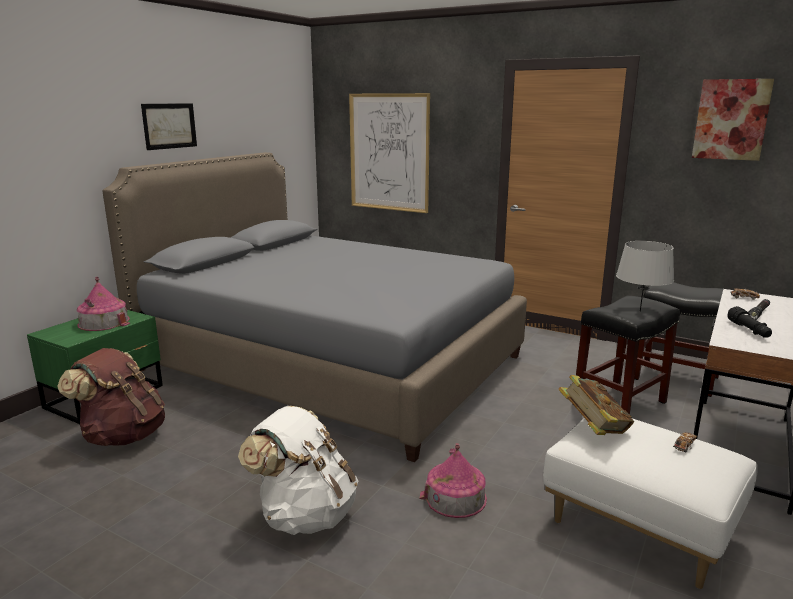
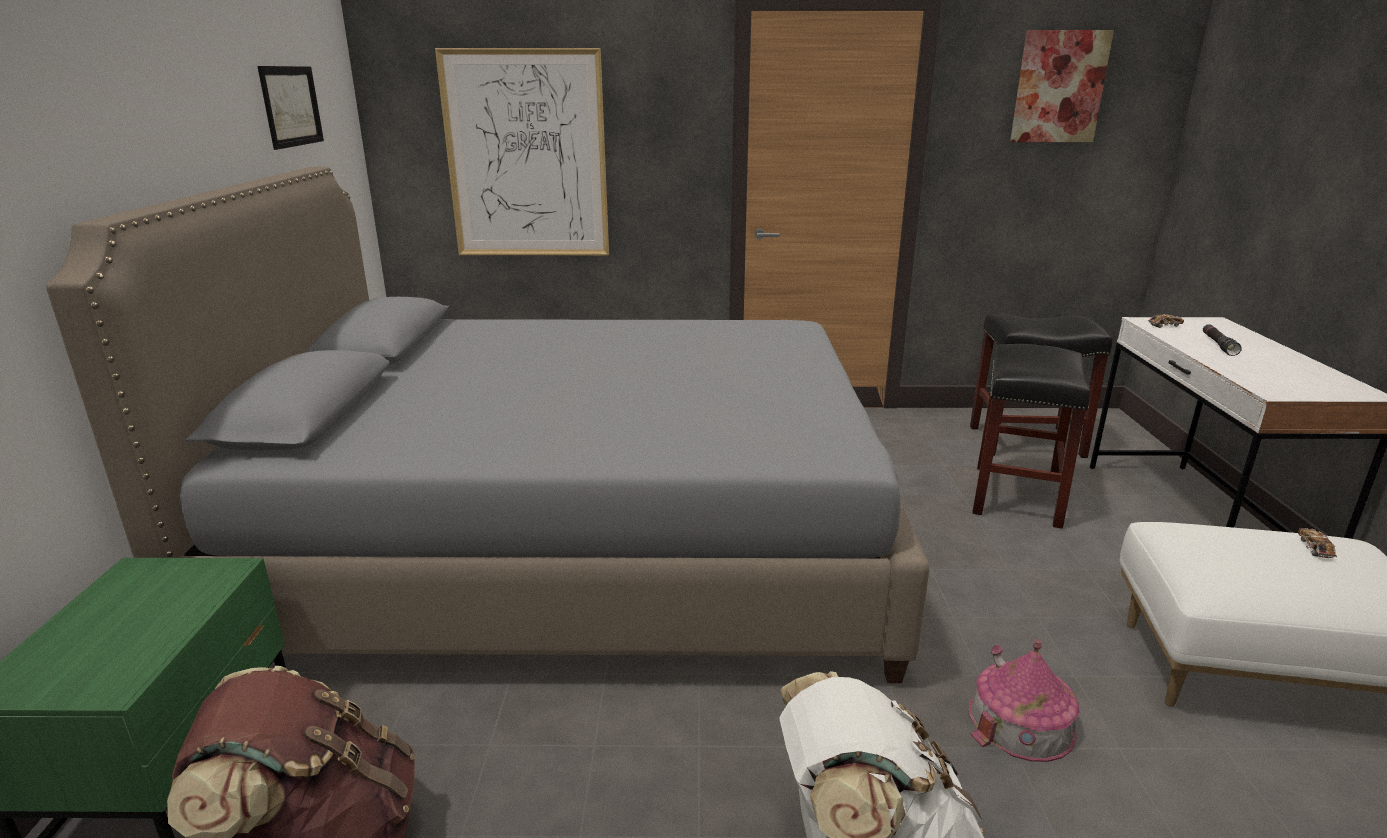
camera: 30 degrees left, 5 degrees up
toy house [77,277,130,331] -> none
picture [141,103,197,150] -> picture moved to [257,66,324,150]
book [558,375,634,435] -> none
grey table lamp [616,241,674,312] -> none
black flashlight [727,306,772,338] -> none

